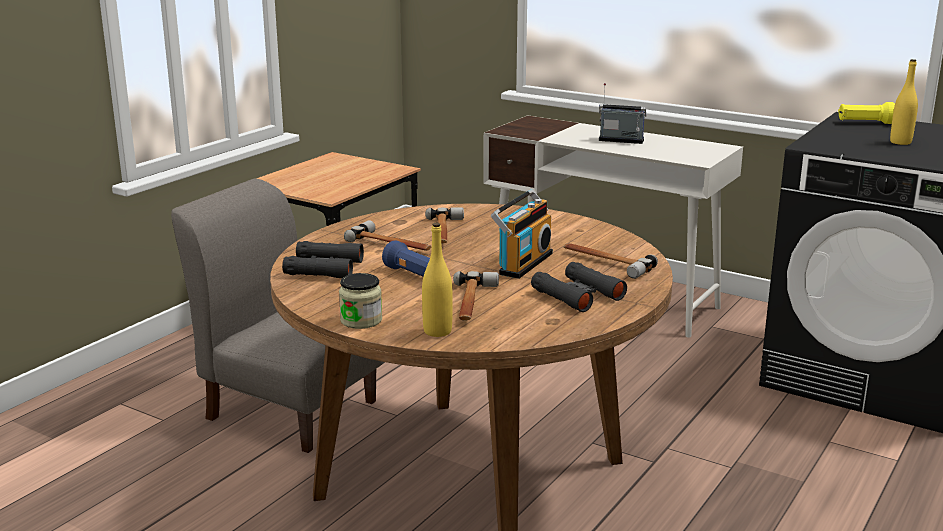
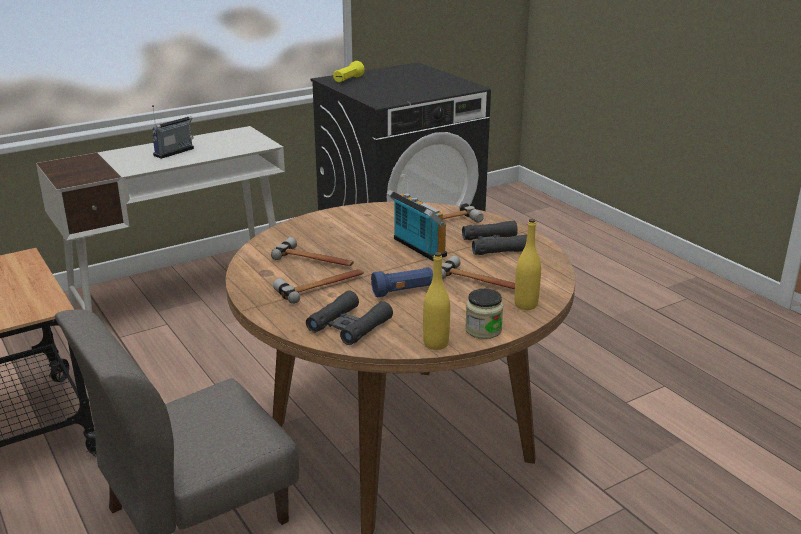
camera: 65 degrees left, 5 degrees up
yellow bottle [890,59,918,145] -> yellow bottle moved to [423,252,450,350]

